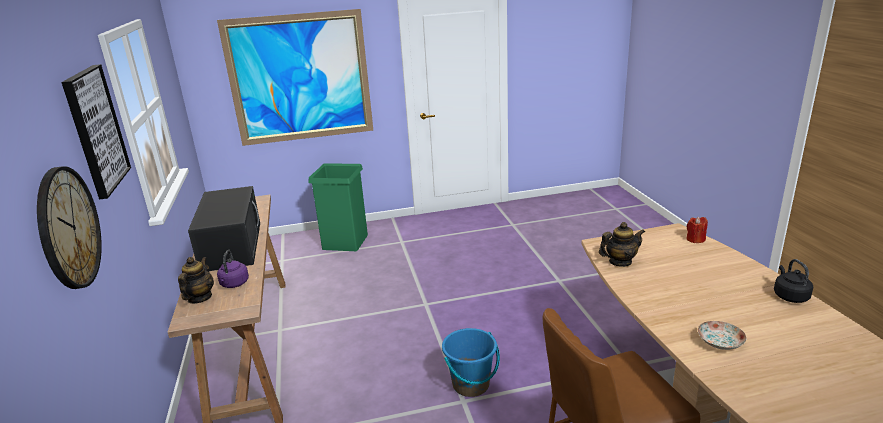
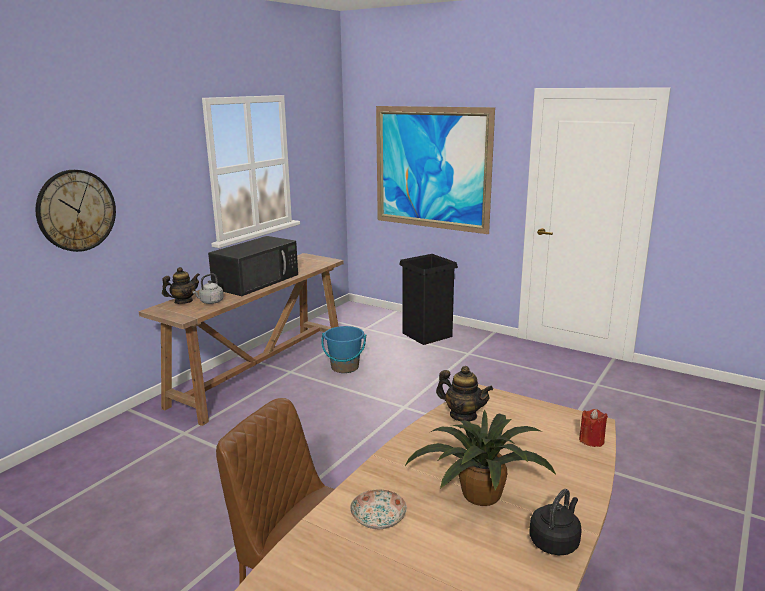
camera: 45 degrees right, 5 degrees down
picture [61,64,131,200] -> none
purple kettle [217,250,249,288] -> grey kettle [192,273,224,304]
green trash can [308,163,368,251] -> black trash can [399,254,458,345]
blue bucket [442,328,500,397] -> blue bucket moved to [321,326,366,373]
none -> potted plant [404,409,556,506]

